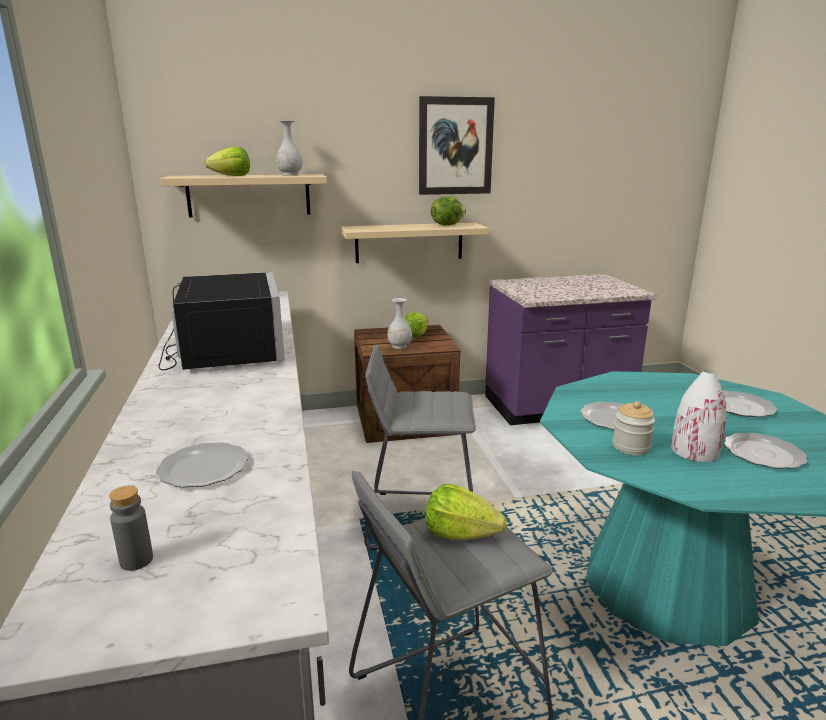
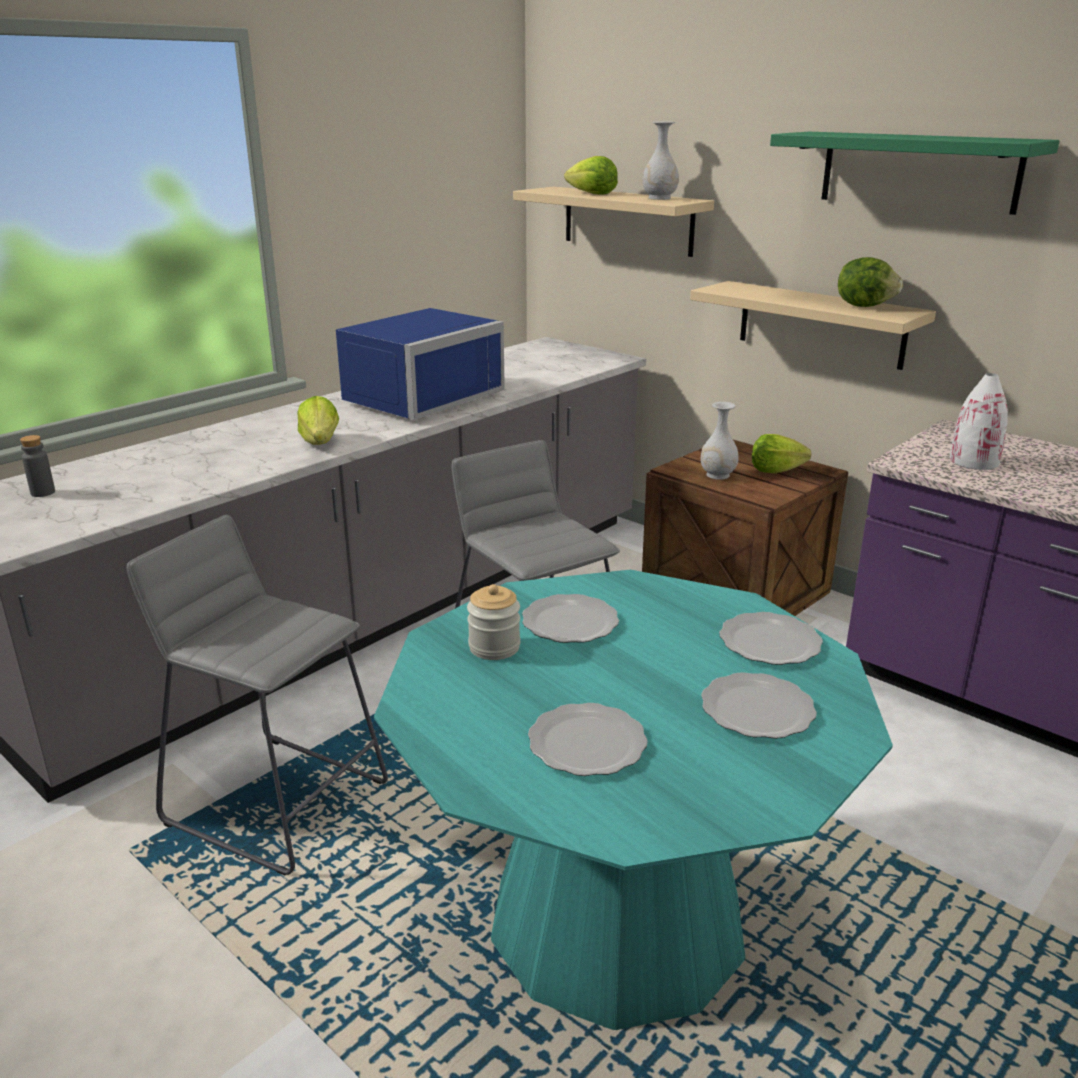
camera: 55 degrees right, 5 degrees up
plate [156,442,249,488] -> plate moved to [719,612,823,665]
black microwave [158,272,285,370] -> blue microwave [336,308,505,420]
picture [419,96,495,195] -> green shelf [770,132,1060,215]
lettuce [425,484,507,540] -> lettuce moved to [297,396,339,445]
white vase [671,369,726,462] -> white vase moved to [950,373,1008,470]

